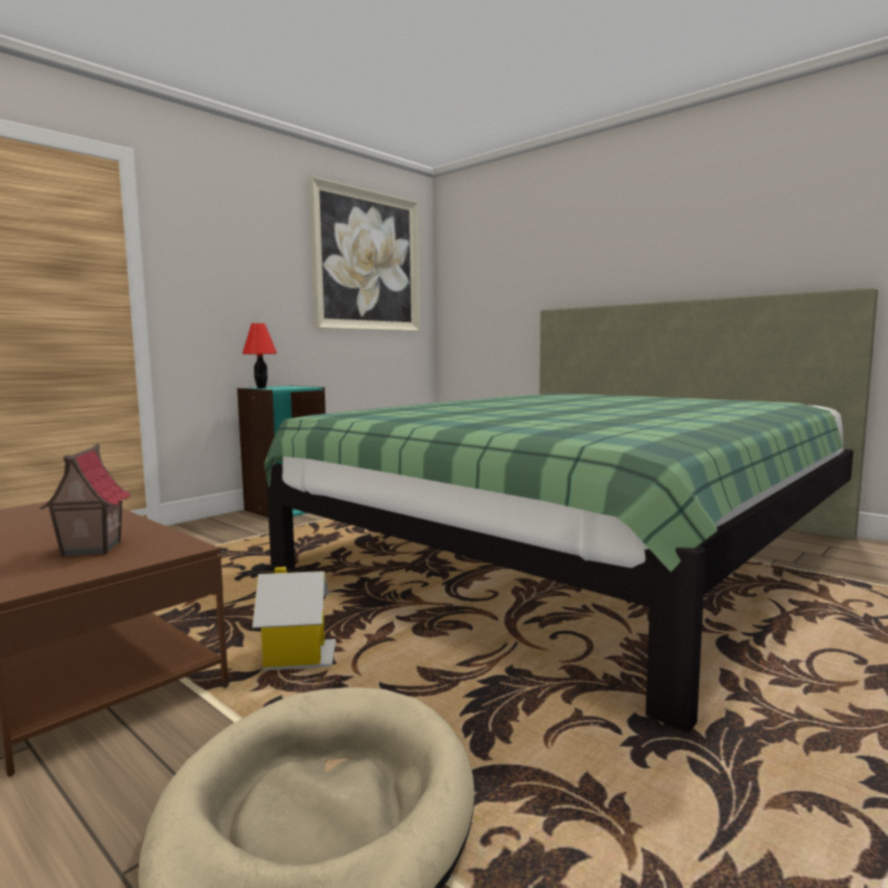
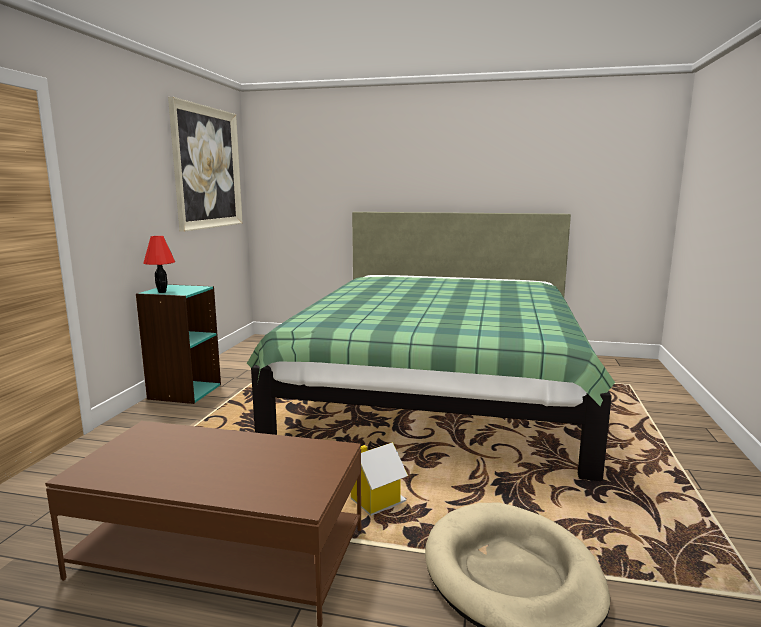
camera: 30 degrees left, 5 degrees up
toy house [40,444,131,557] -> none

